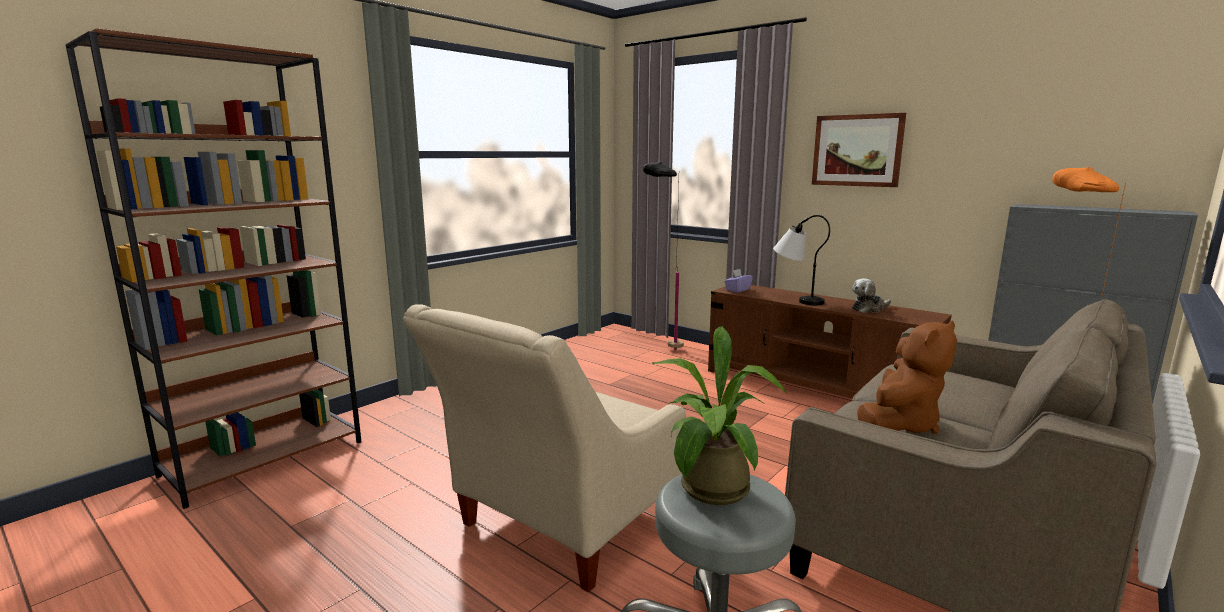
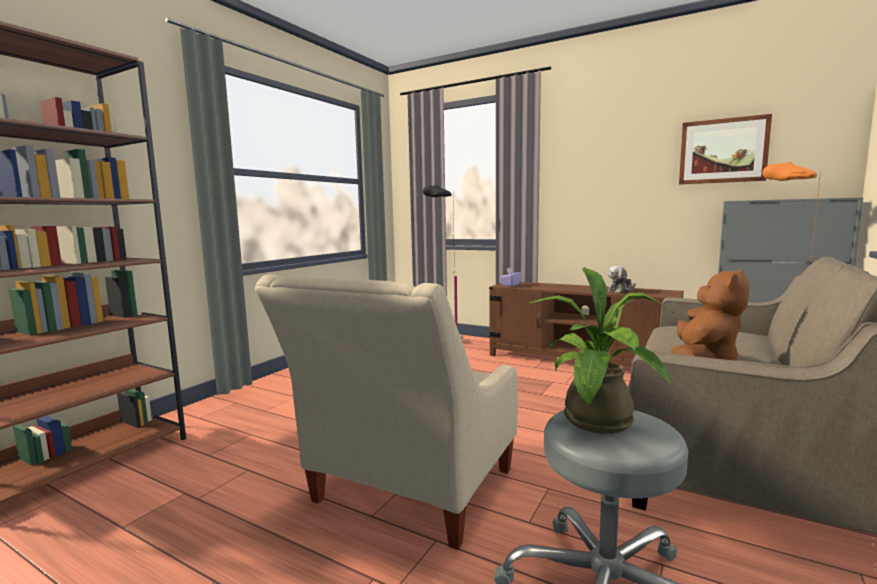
camera: 10 degrees left, 5 degrees down
table lamp [773,215,830,305] -> none
picture [812,113,906,187] -> picture moved to [679,114,772,185]

